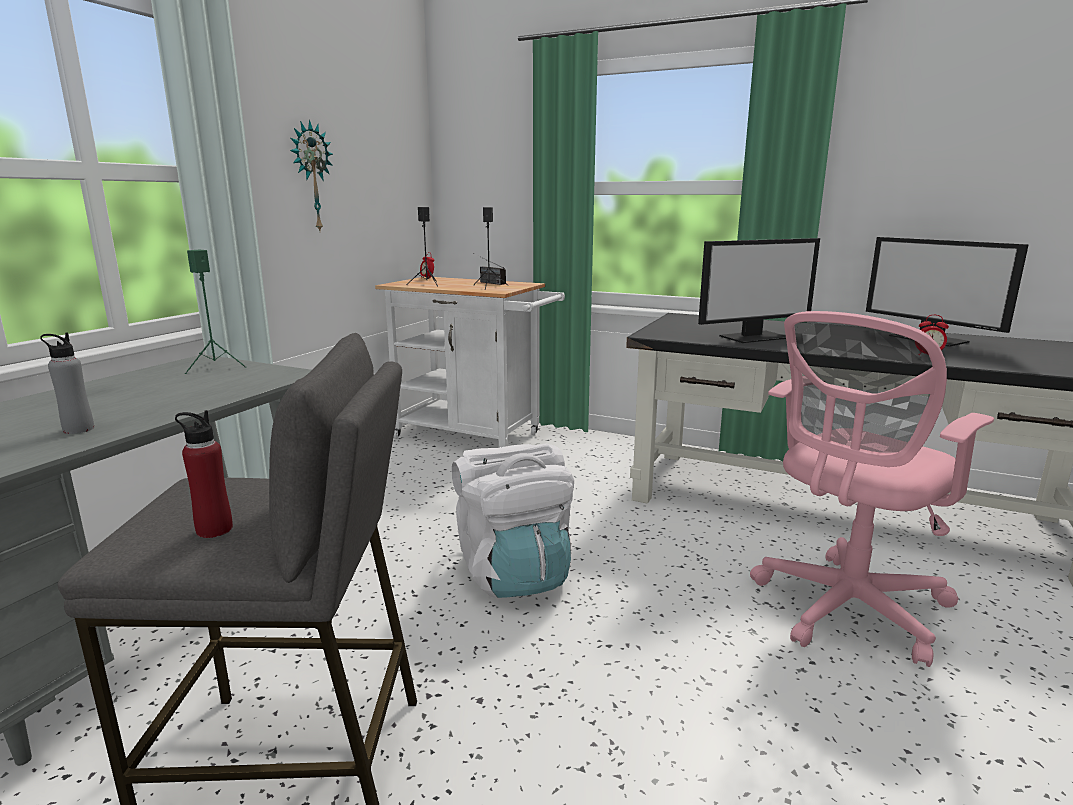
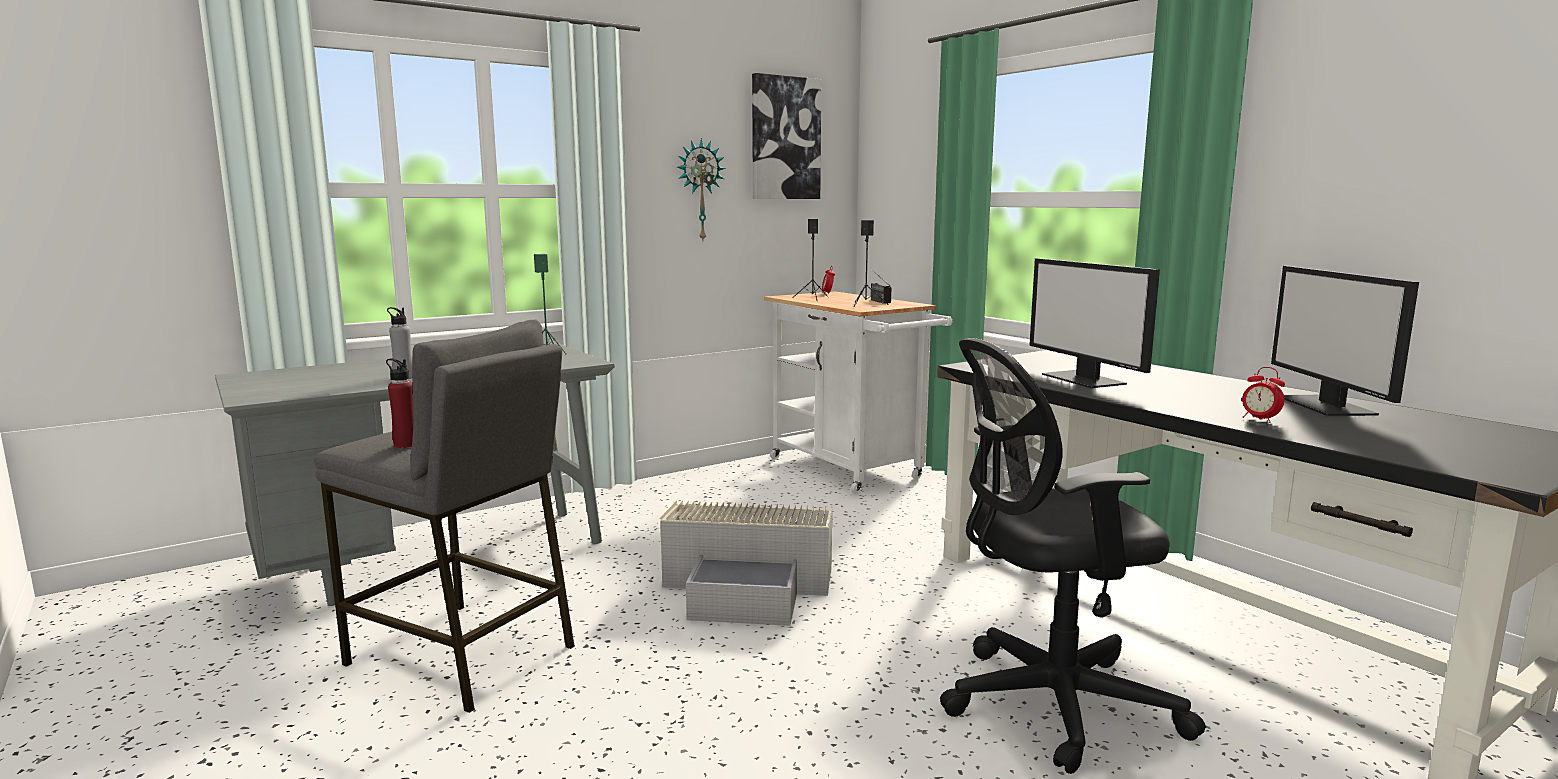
camera: 30 degrees right, 5 degrees down
white backpack [452,444,574,598] -> grey storage box [660,500,832,626]
monitor [698,238,820,343] -> monitor turned 60 degrees clockwise [1029,258,1160,388]
pink office chair [750,311,994,667] -> black office chair [940,338,1206,774]
none -> picture [752,73,821,199]

